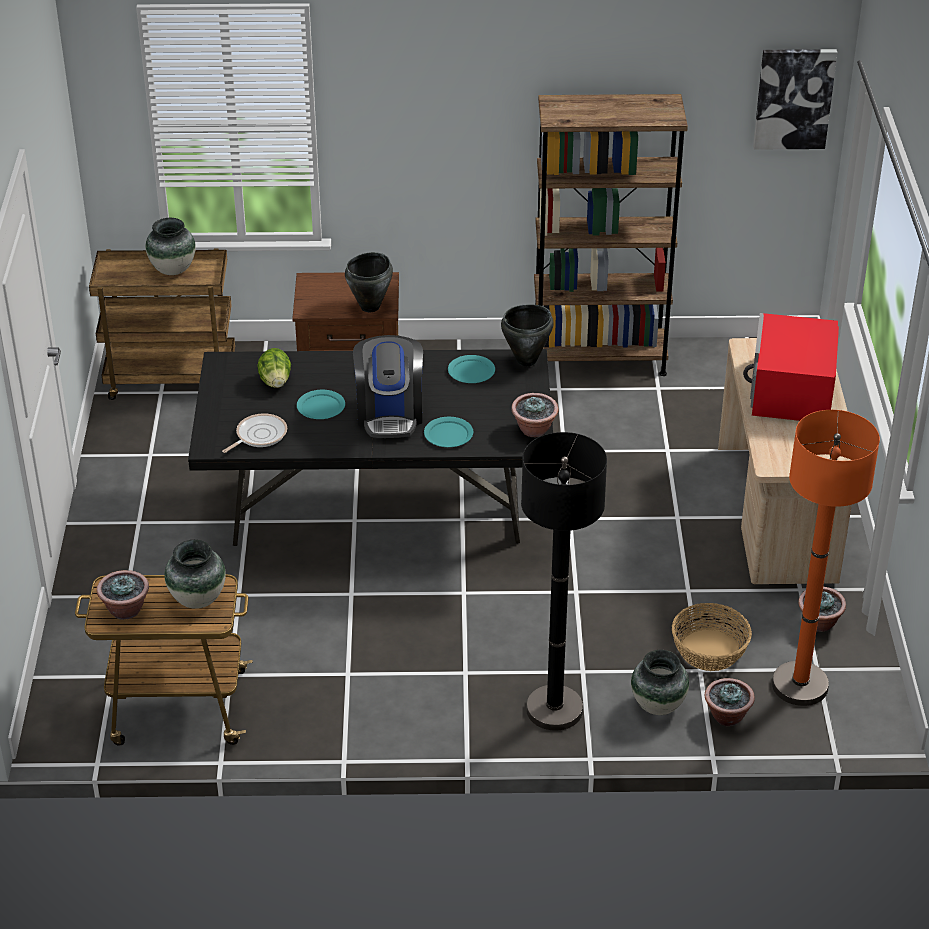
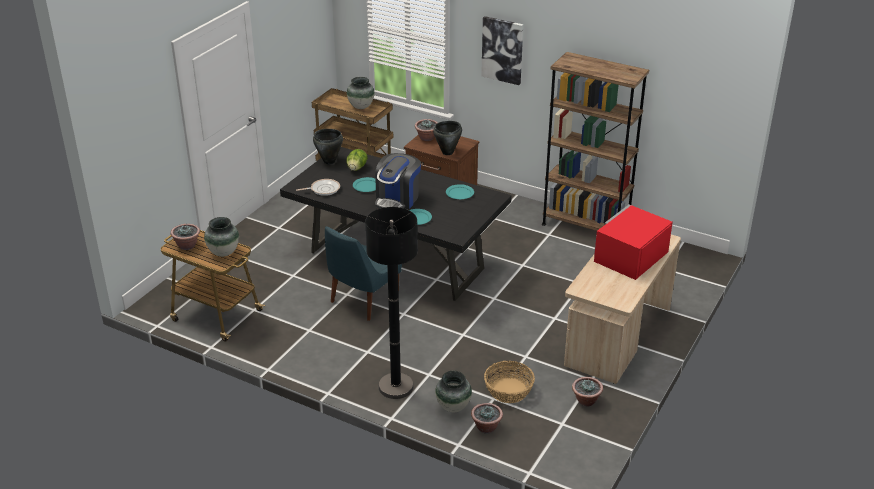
camera: 30 degrees right, 5 degrees down
black cooking pot [501,304,554,366] -> black cooking pot moved to [313,129,343,164]
potted plant [511,393,559,437] -> potted plant moved to [415,119,438,141]
picture [753,49,838,150] -> picture moved to [481,16,523,85]
orange floor lamp [772,410,880,706] -> none
none -> blue chair [325,226,402,321]

